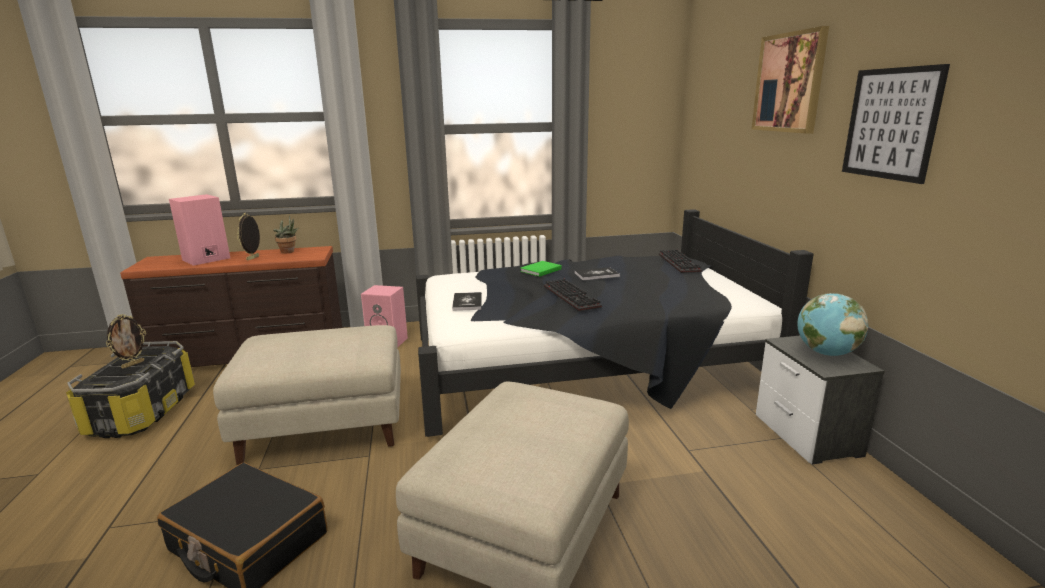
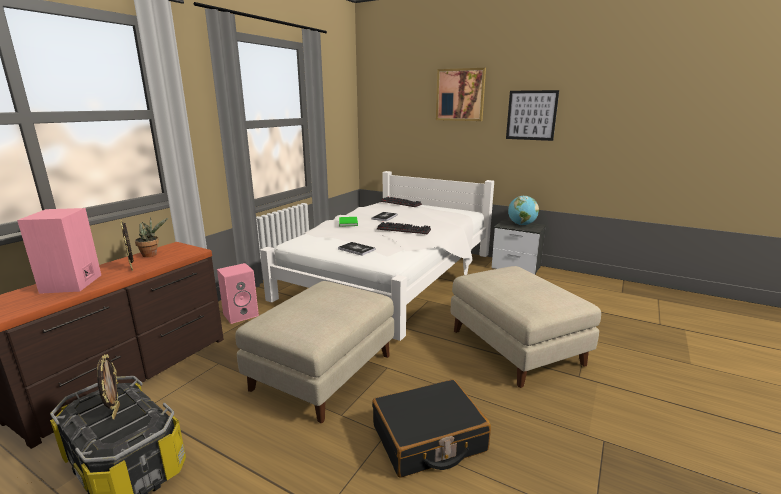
camera: 50 degrees left, 0 degrees up
black bed [416,209,814,437] -> white bed [260,171,494,341]

